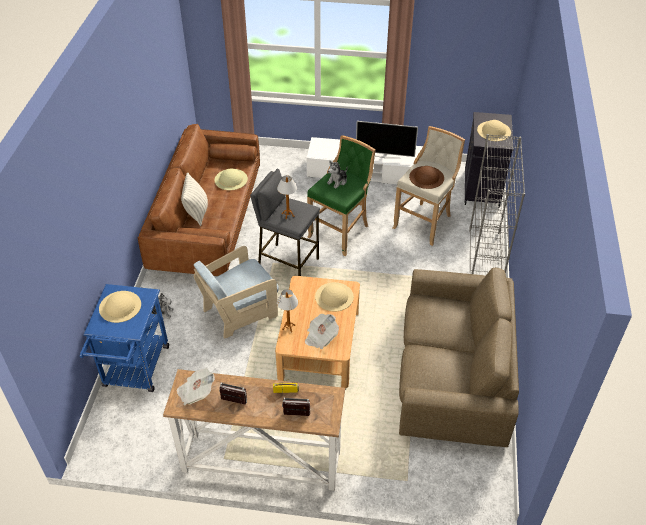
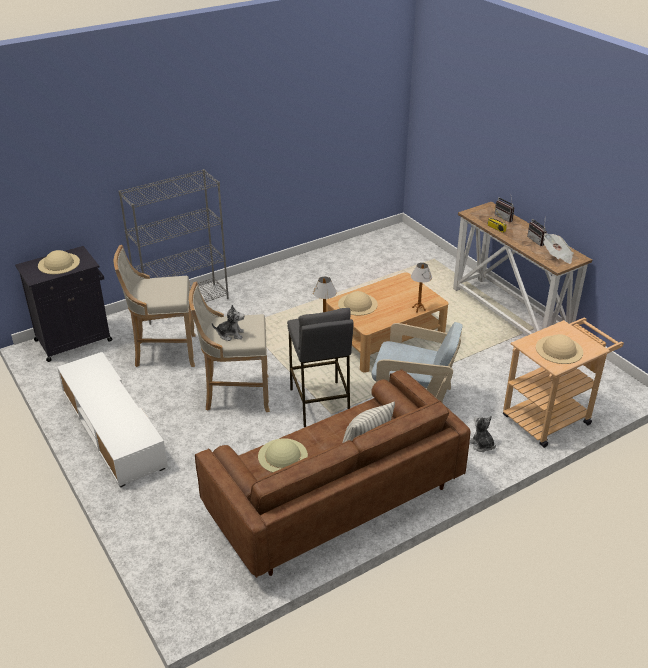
camera: 130 degrees left, 10 degrees down
blue cart [80,284,169,392] -> beige cart [503,318,624,448]
newspaper [305,314,339,349] -> none
green stool [307,135,376,256] -> beige stool [189,282,270,412]
television [356,121,418,158] -> none
brown sofa [399,268,519,447] -> none
brown hat [409,166,444,189] -> none

